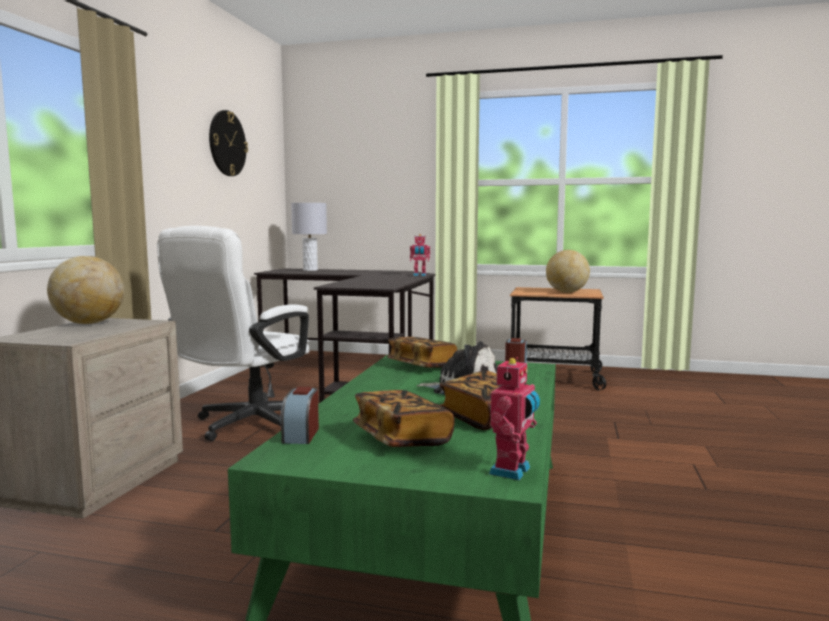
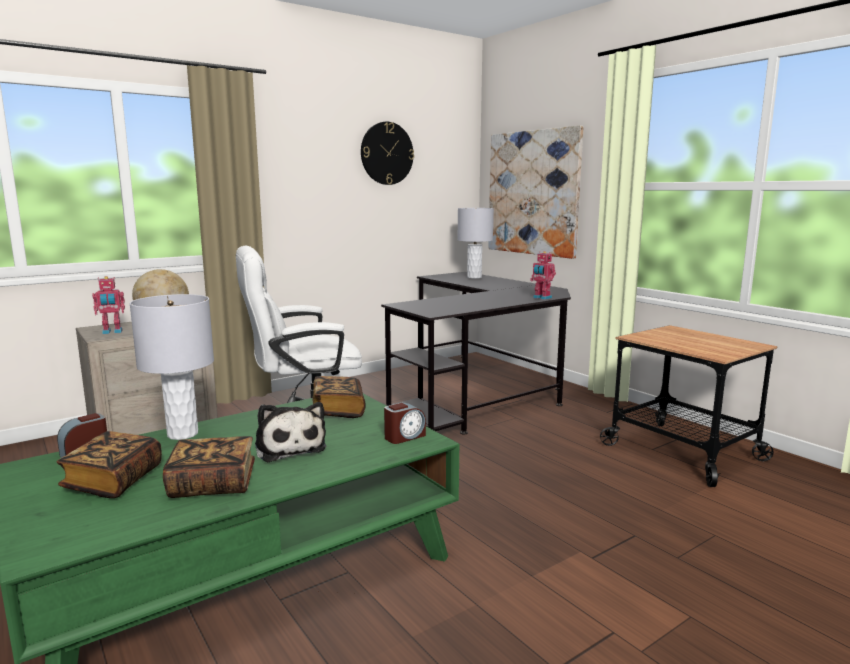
camera: 40 degrees right, 5 degrees up
toy robot [489,357,540,480] -> toy robot moved to [92,276,125,334]
globe [546,250,590,293] -> none
none -> grey table lamp [129,294,214,440]
none -> picture [488,125,583,259]

